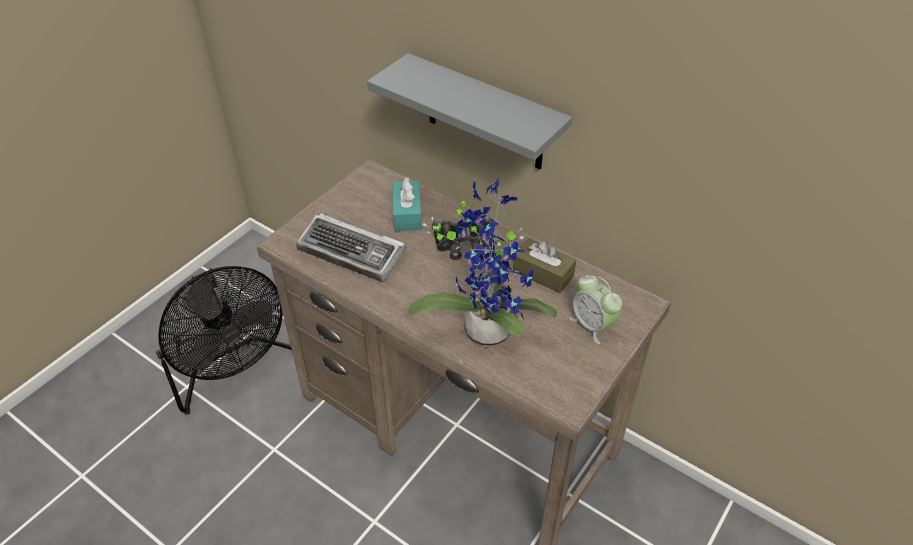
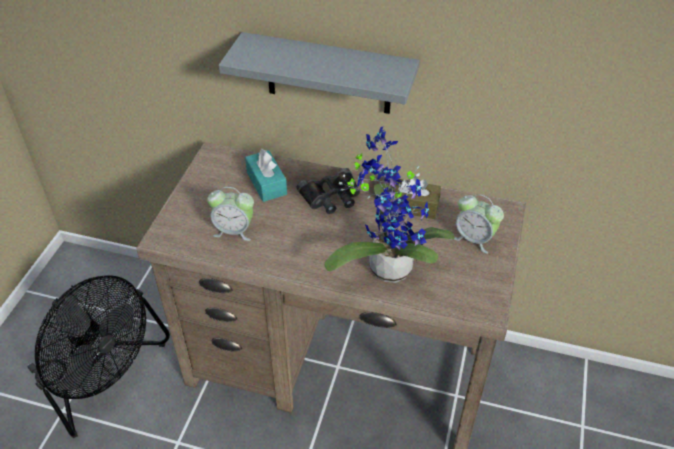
camera: 20 degrees left, 0 degrees up
keyboard [296,213,407,282] -> alarm clock [207,187,254,241]

